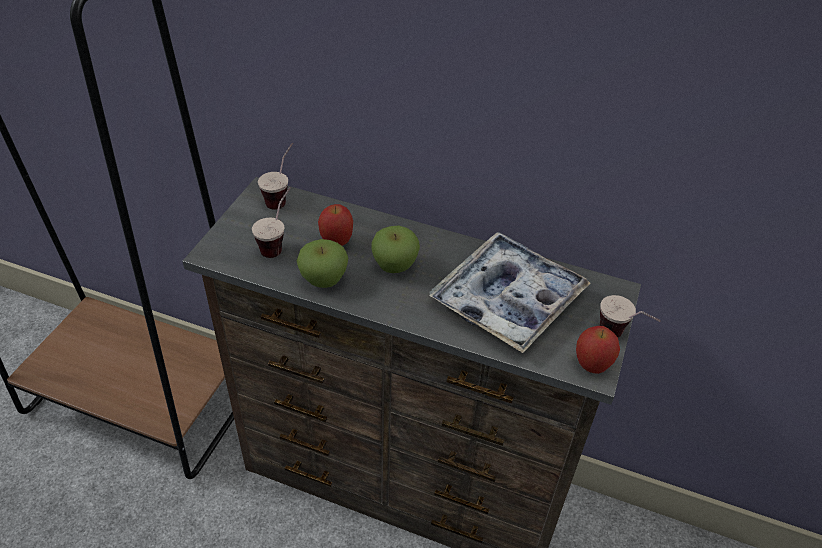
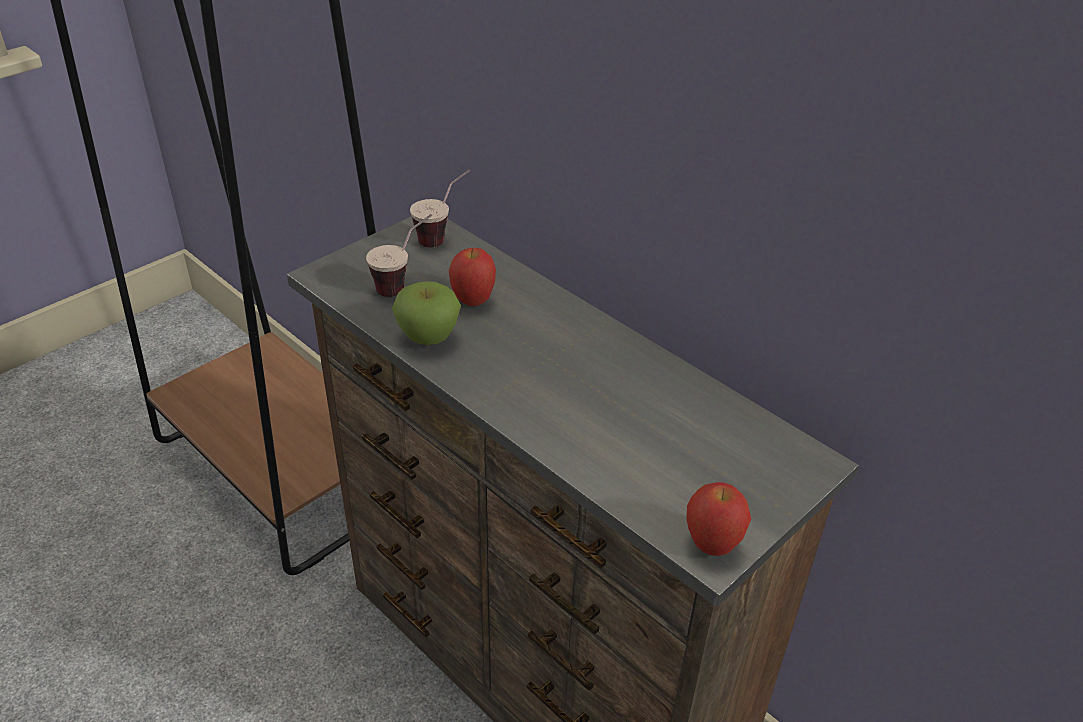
camera: 25 degrees right, 5 degrees down
apple [371,225,420,273] -> none
tray [429,232,590,353] -> none
cup [600,295,661,337] -> none

